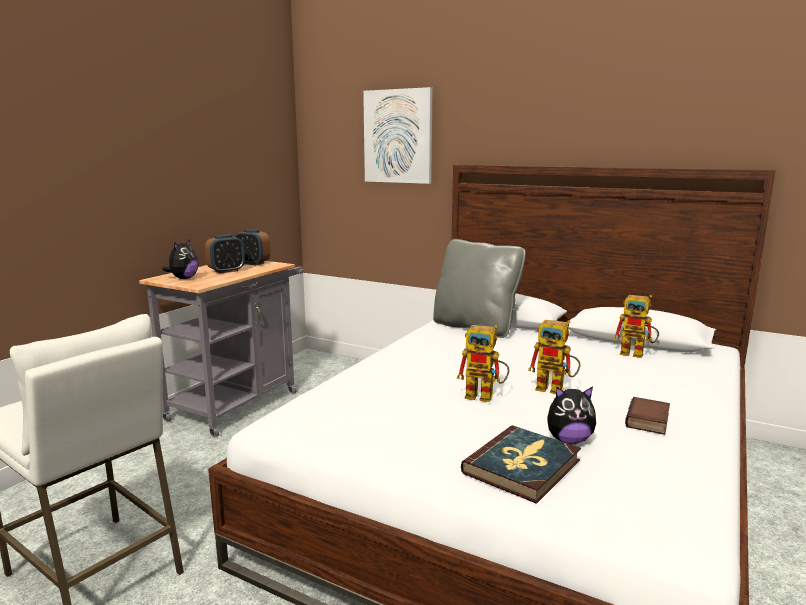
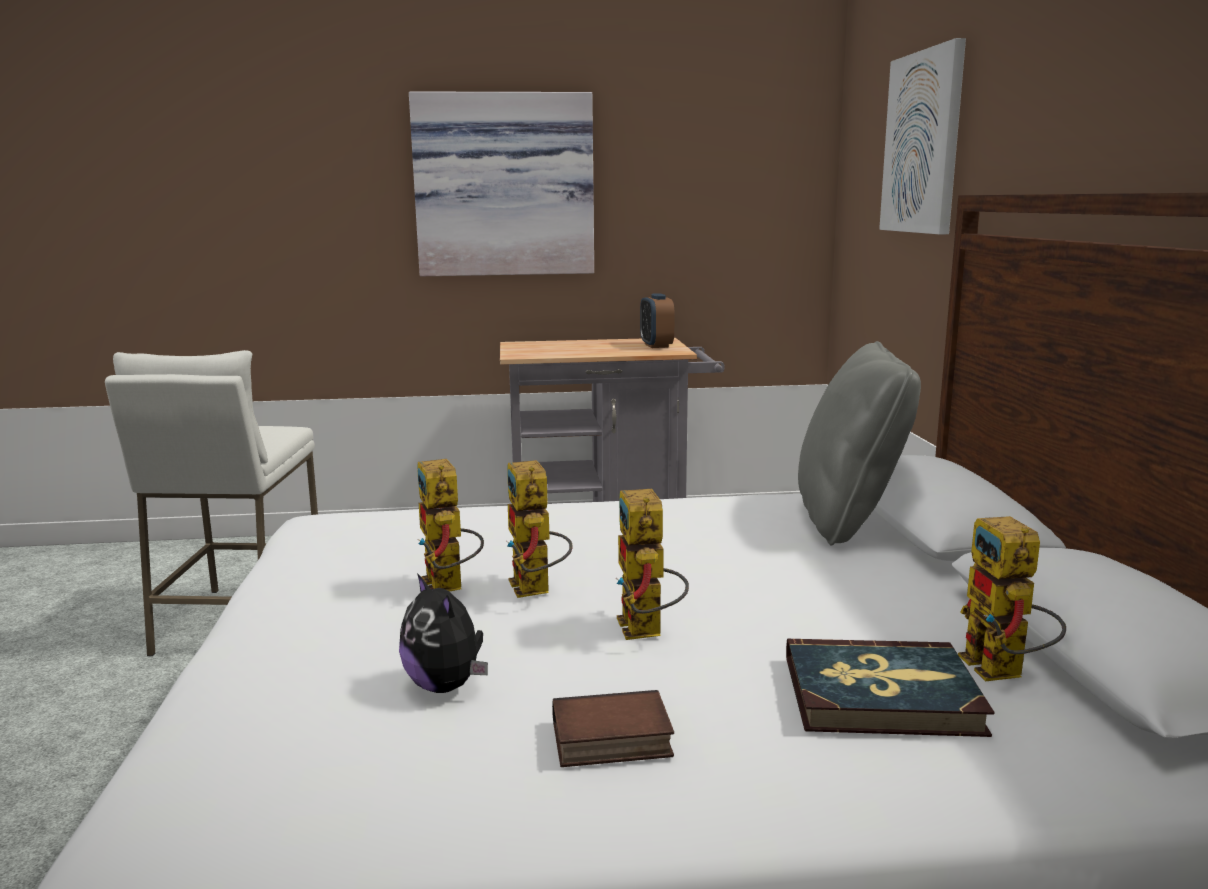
camera: 55 degrees right, 0 degrees up
plush toy [162,239,199,279] -> none
alarm clock [205,234,245,274] -> none
book [461,426,581,504] -> book moved to [786,639,995,737]
none -> picture [409,91,594,276]
none -> toy robot [417,459,484,592]

